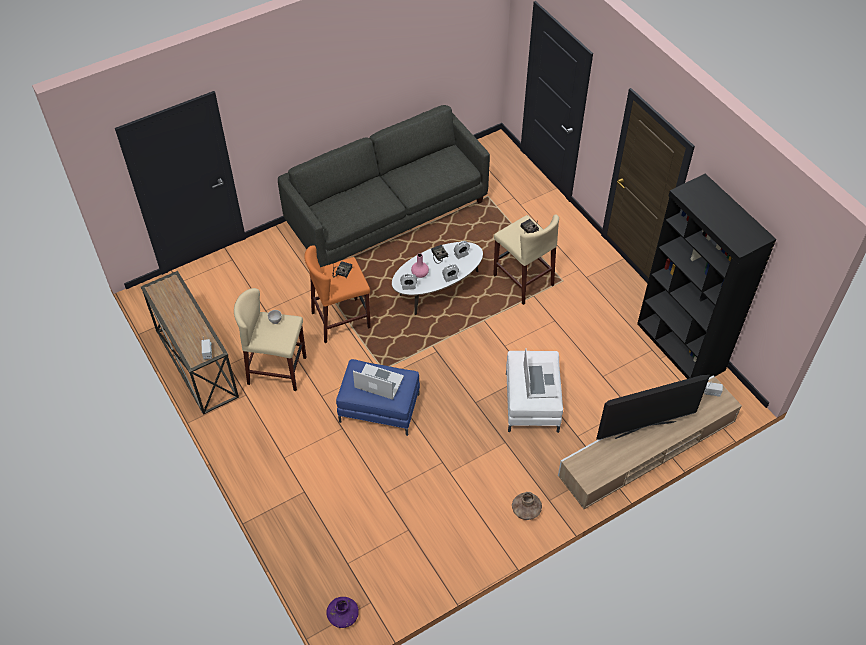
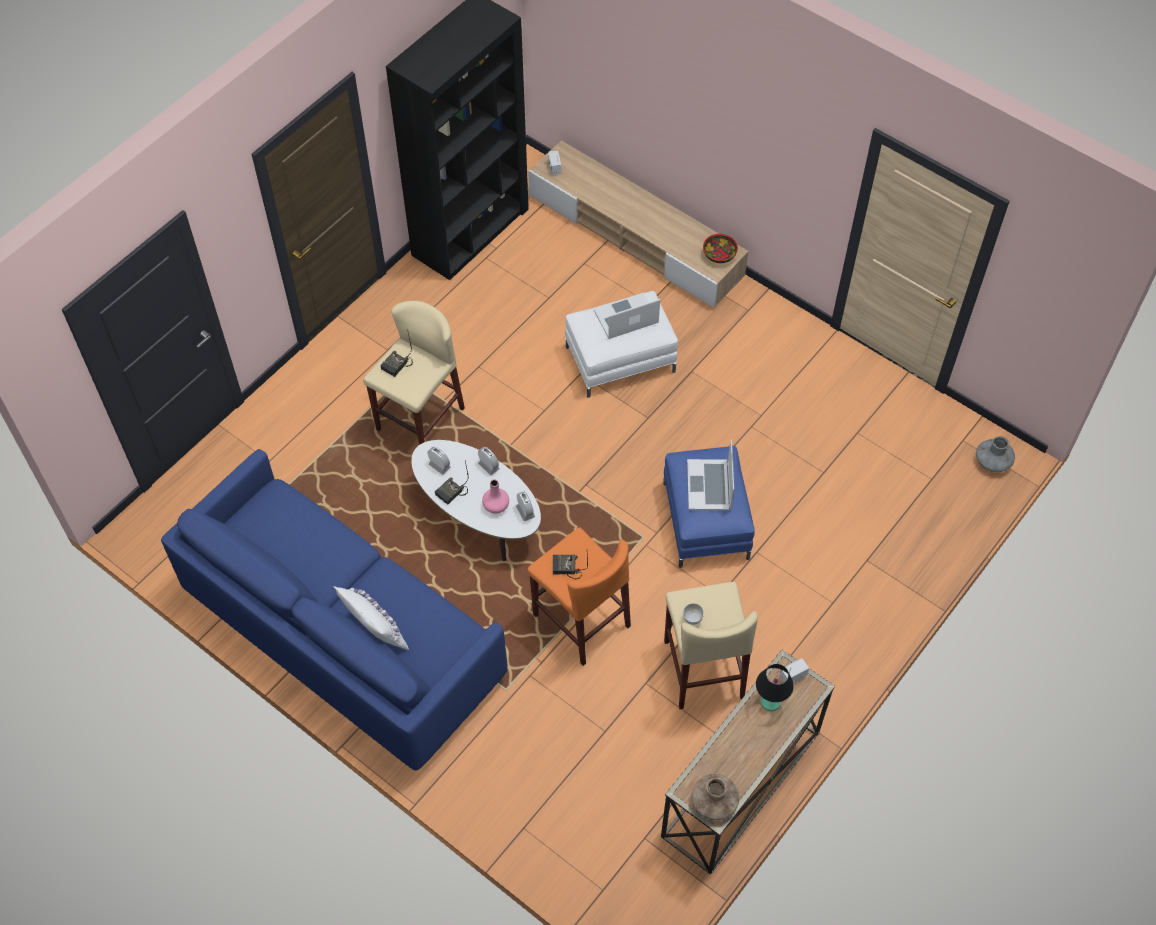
camera: 110 degrees left, 5 degrees up
grey sofa [278,105,490,267] -> blue sofa [161,449,508,770]
purple vase [326,597,359,628] -> grey vase [976,436,1015,472]
brown vase [512,492,542,520] -> brown vase moved to [692,774,739,820]
television [596,375,710,440] -> none
none -> white pillow [333,586,409,650]
none -> bowl [703,234,738,263]
none -> black table lamp [756,664,794,711]

